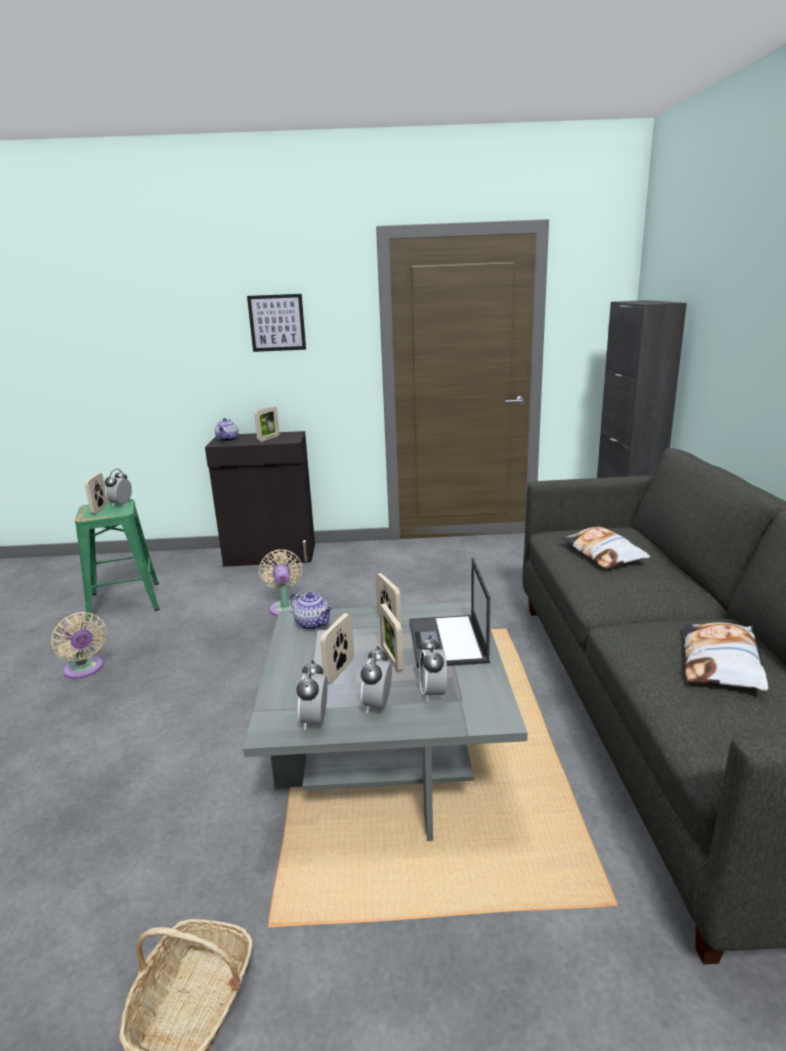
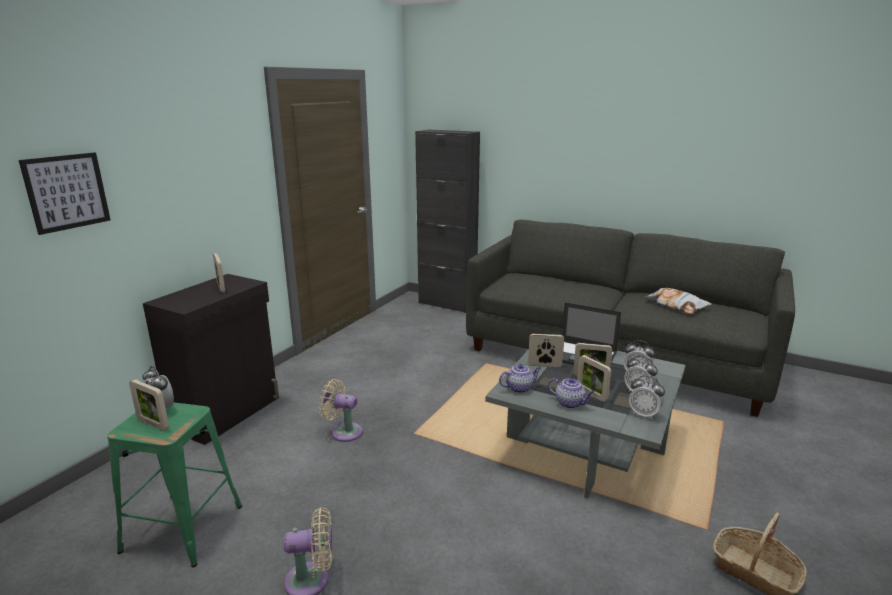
camera: 60 degrees left, 0 degrees up
teapot [215,418,239,442] -> teapot moved to [548,378,595,409]
picture [247,294,306,352] -> picture moved to [19,152,110,235]
pillow [561,527,650,569] -> none

